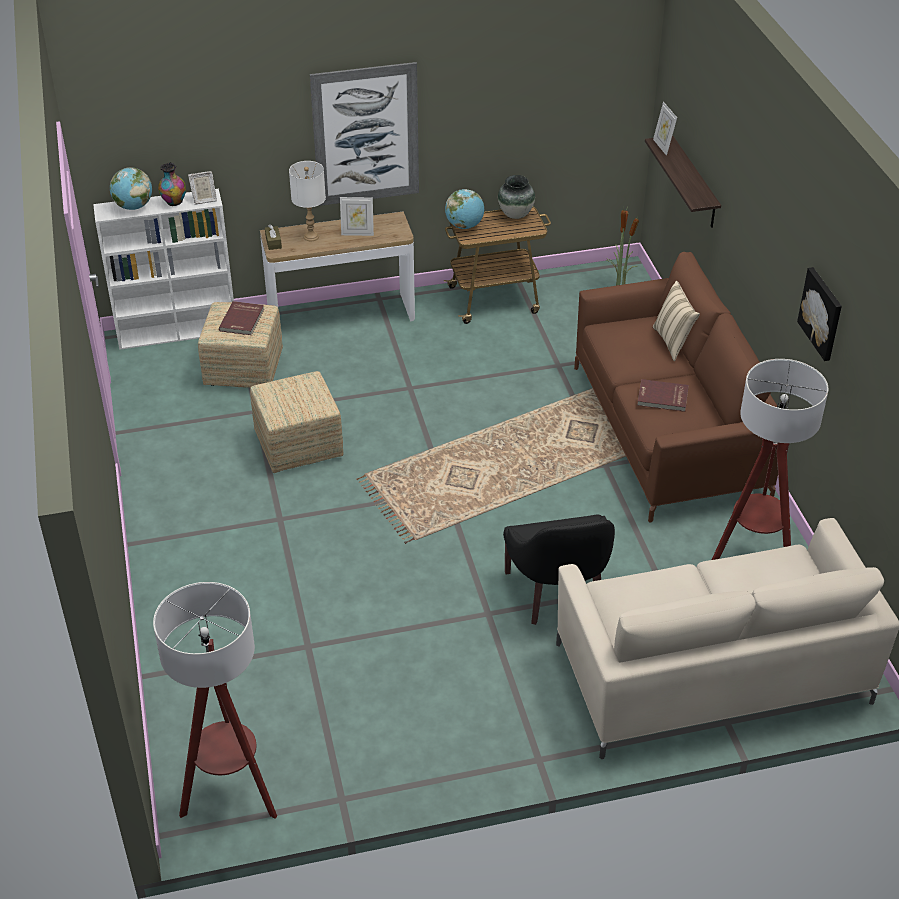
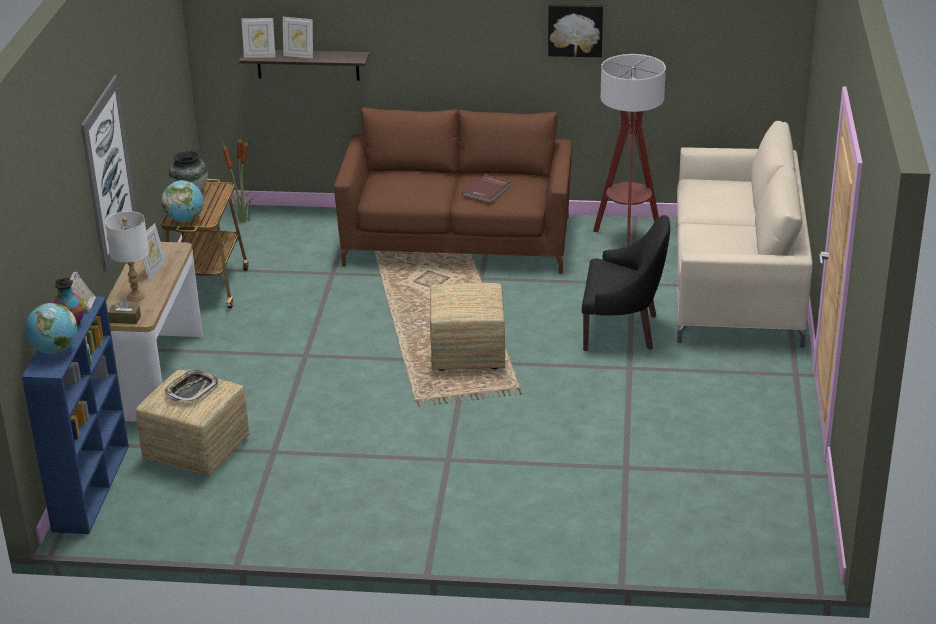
camera: 70 degrees left, 10 degrees down
white bookcase [93,189,234,350] -> blue bookcase [22,296,129,534]
floor lamp [153,582,277,819] -> none
red book [219,301,264,335] -> tray [165,369,218,402]
ottoman [250,371,344,473] -> ottoman moved to [430,283,505,371]
beige pillow [653,281,700,361] -> none
none -> picture frame [283,17,313,59]

